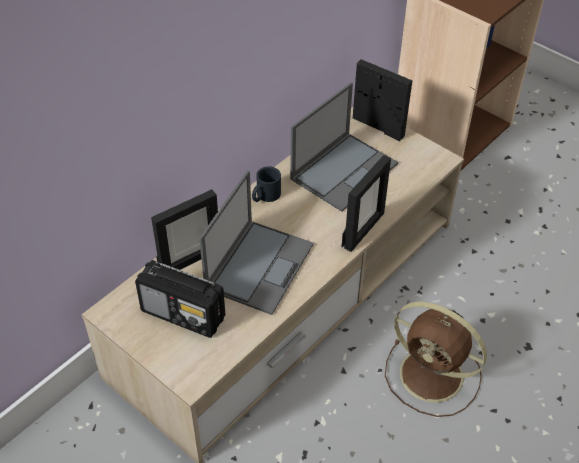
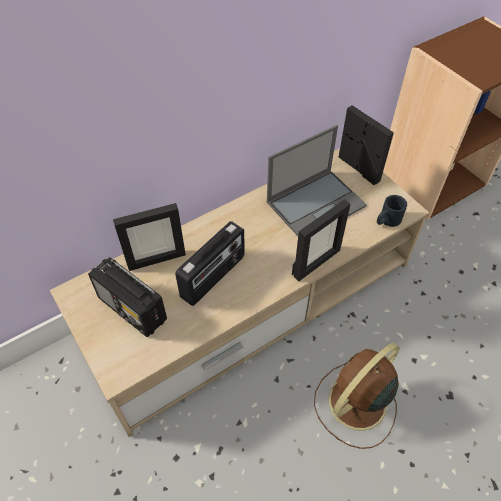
camera: 15 degrees right, 5 degrees up
laptop [199,170,314,315] -> radio [175,221,245,306]
black mug [252,166,281,202] -> black mug moved to [377,195,407,227]
brown fan [385,302,487,417] -> brown fan turned 90 degrees clockwise [314,343,400,449]

